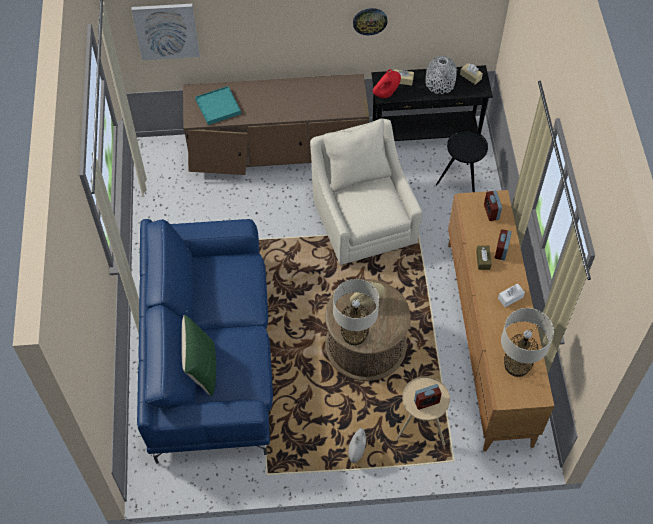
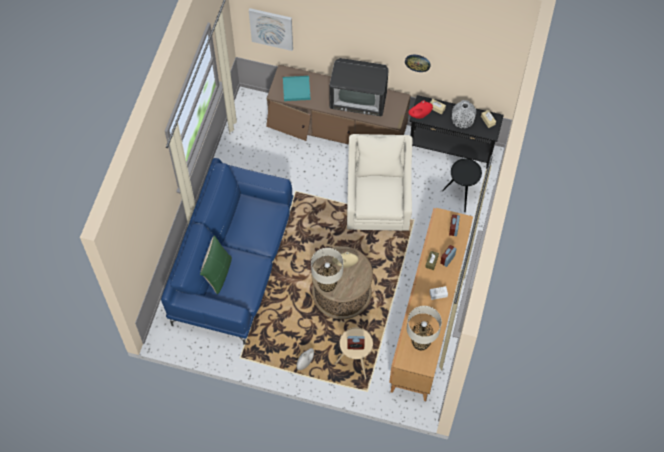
camera: 20 degrees right, 5 degrees up
none -> television [330,58,389,116]

